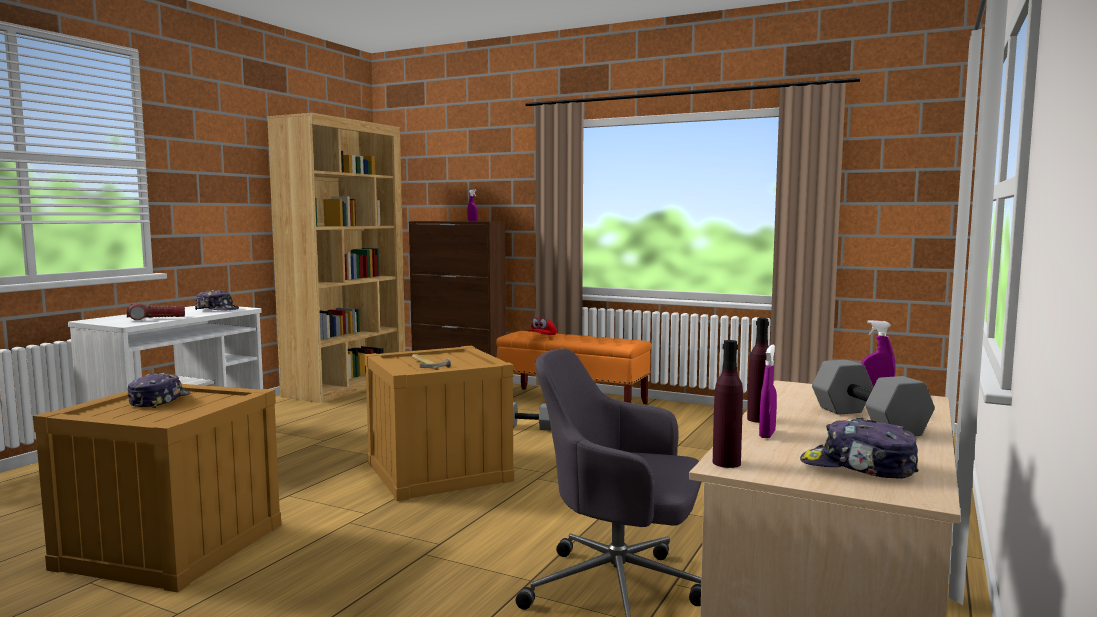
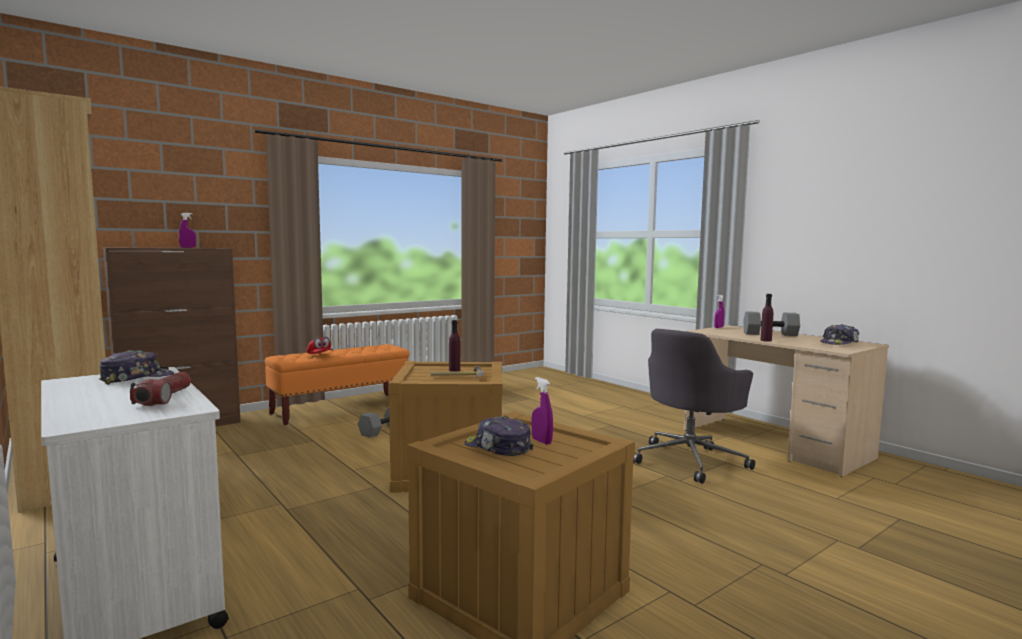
camera: 65 degrees left, 0 degrees up
purple bottle [713,340,743,468] -> purple bottle moved to [449,320,460,372]
purple spray bottle [759,345,777,438] -> purple spray bottle moved to [532,377,553,445]

